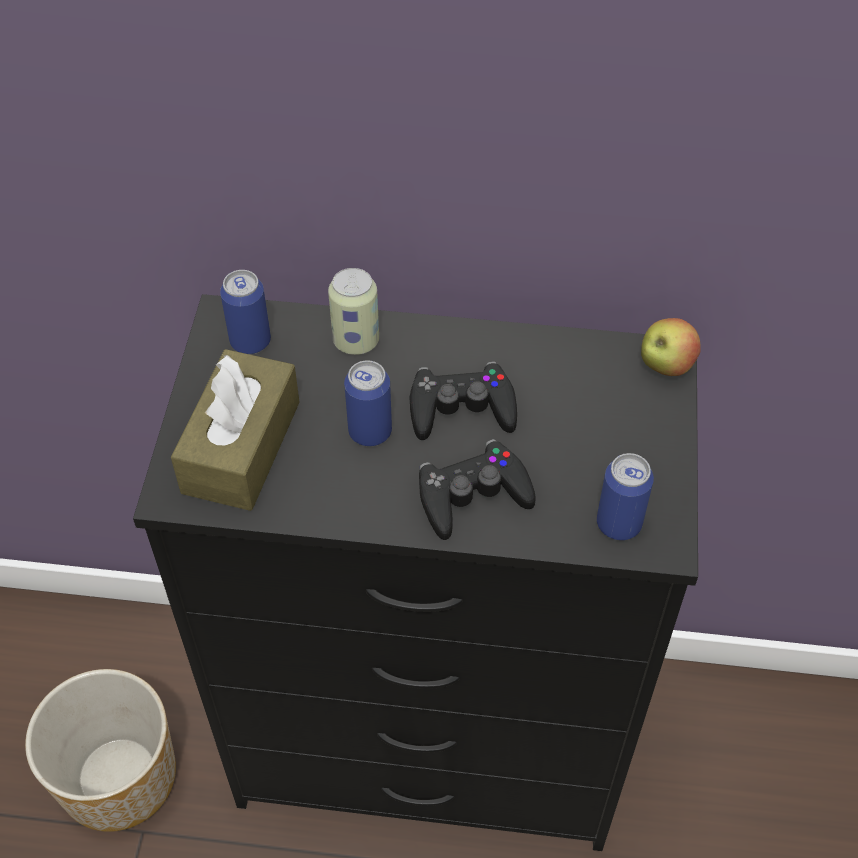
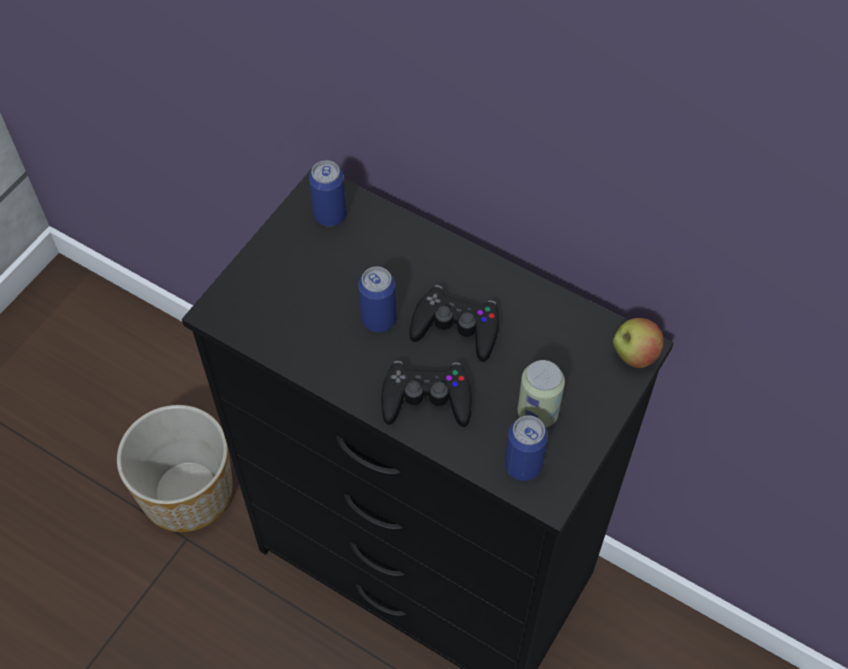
camera: 25 degrees right, 5 degrees up
brown tissue box [171,349,300,511] -> none
can [328,268,379,355] -> can moved to [517,360,565,428]

